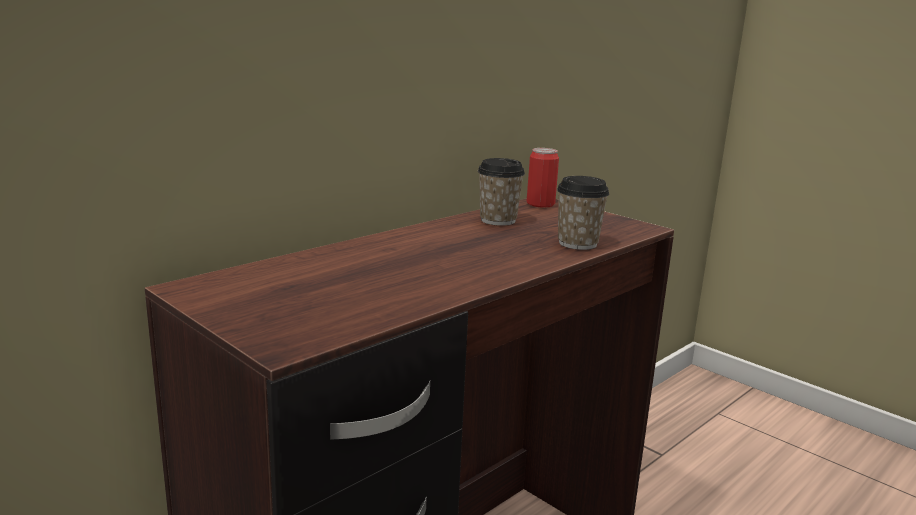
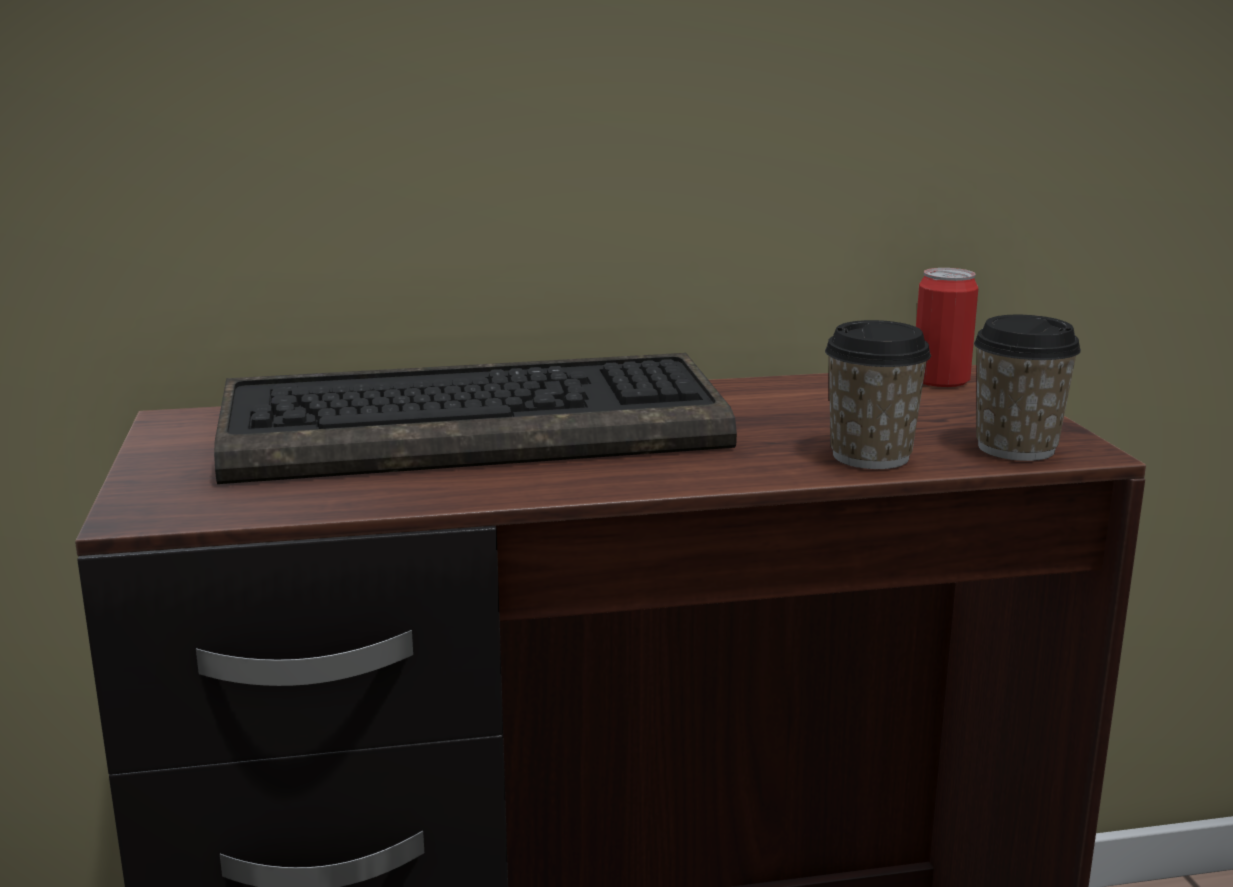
camera: 35 degrees right, 0 degrees up
cup [477,158,525,226] -> cup moved to [974,315,1081,461]
none -> keyboard [214,353,737,484]

